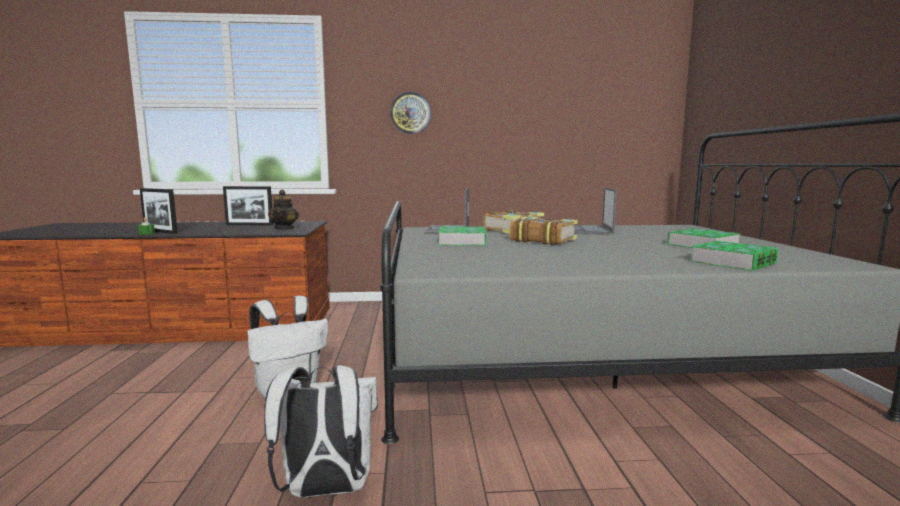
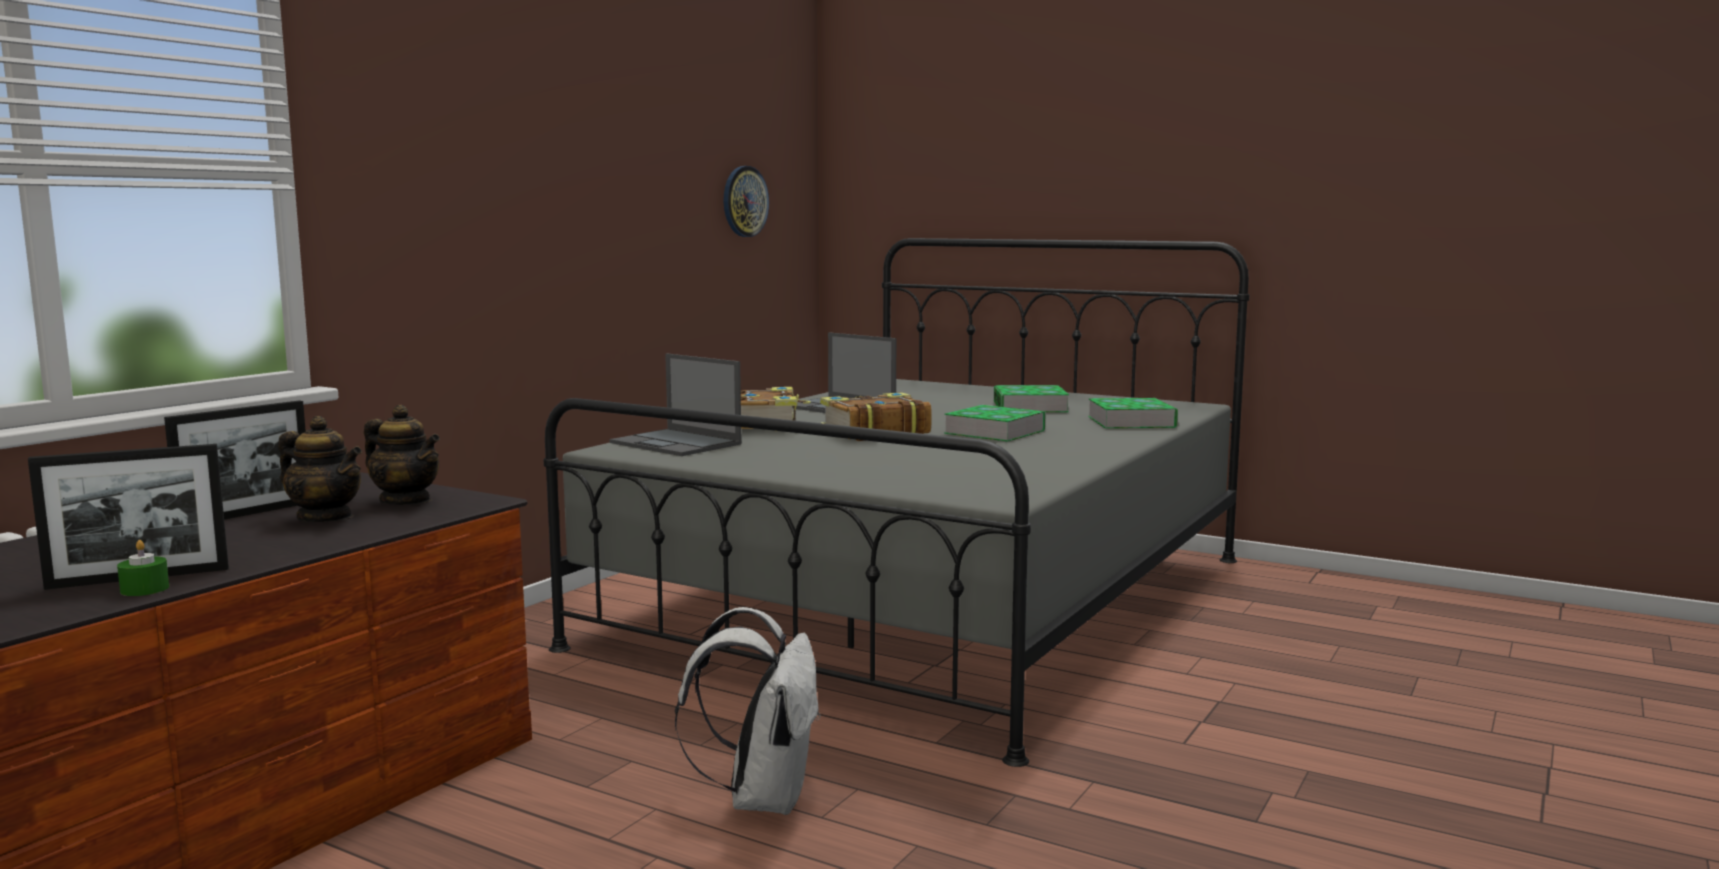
camera: 55 degrees left, 0 degrees up
white backpack [264,365,378,498] -> none
wall clock [390,92,431,134] -> wall clock moved to [724,166,769,237]
book [438,227,487,245] -> book moved to [944,405,1046,442]
none -> teapot [278,416,362,522]

